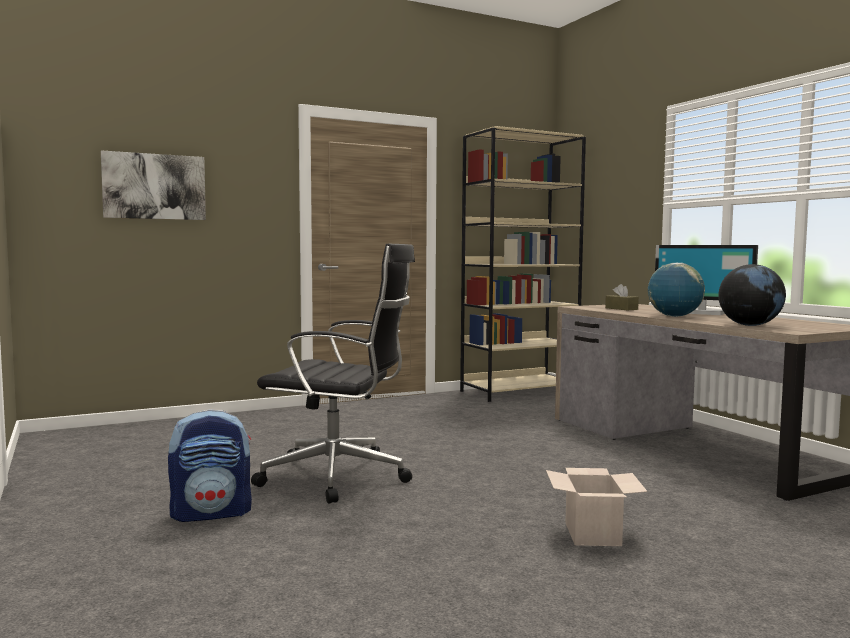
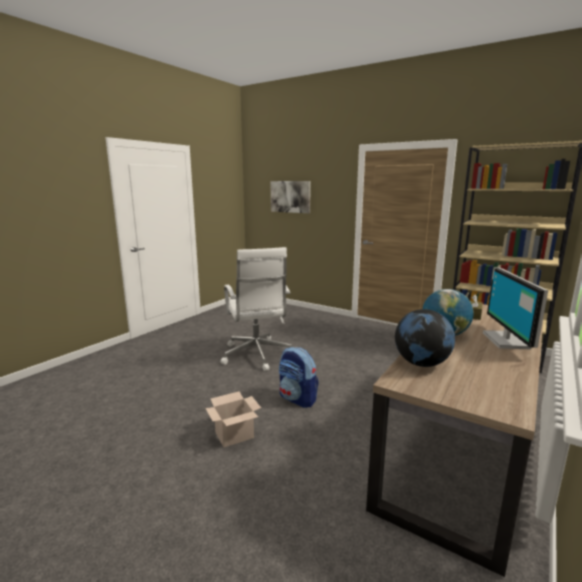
camera: 60 degrees right, 10 degrees up
backpack [168,410,252,522] -> backpack moved to [279,347,318,408]
black office chair [251,243,415,504] -> white office chair [221,247,292,371]

